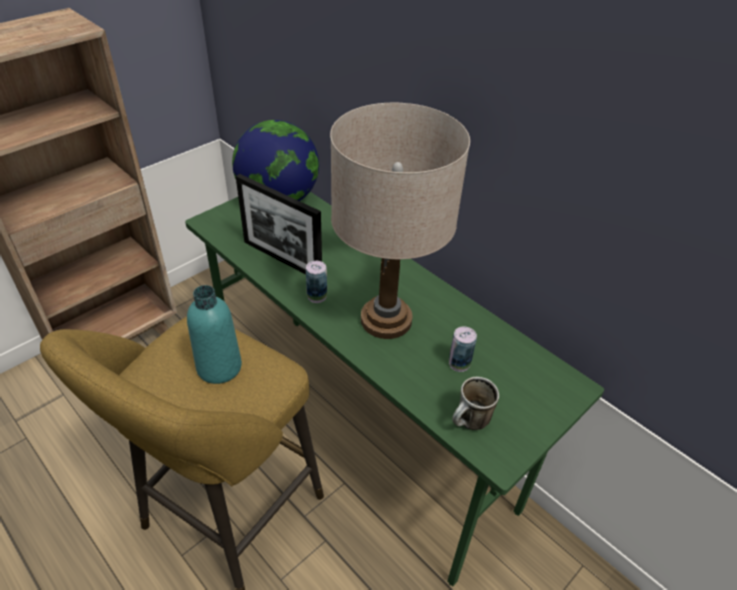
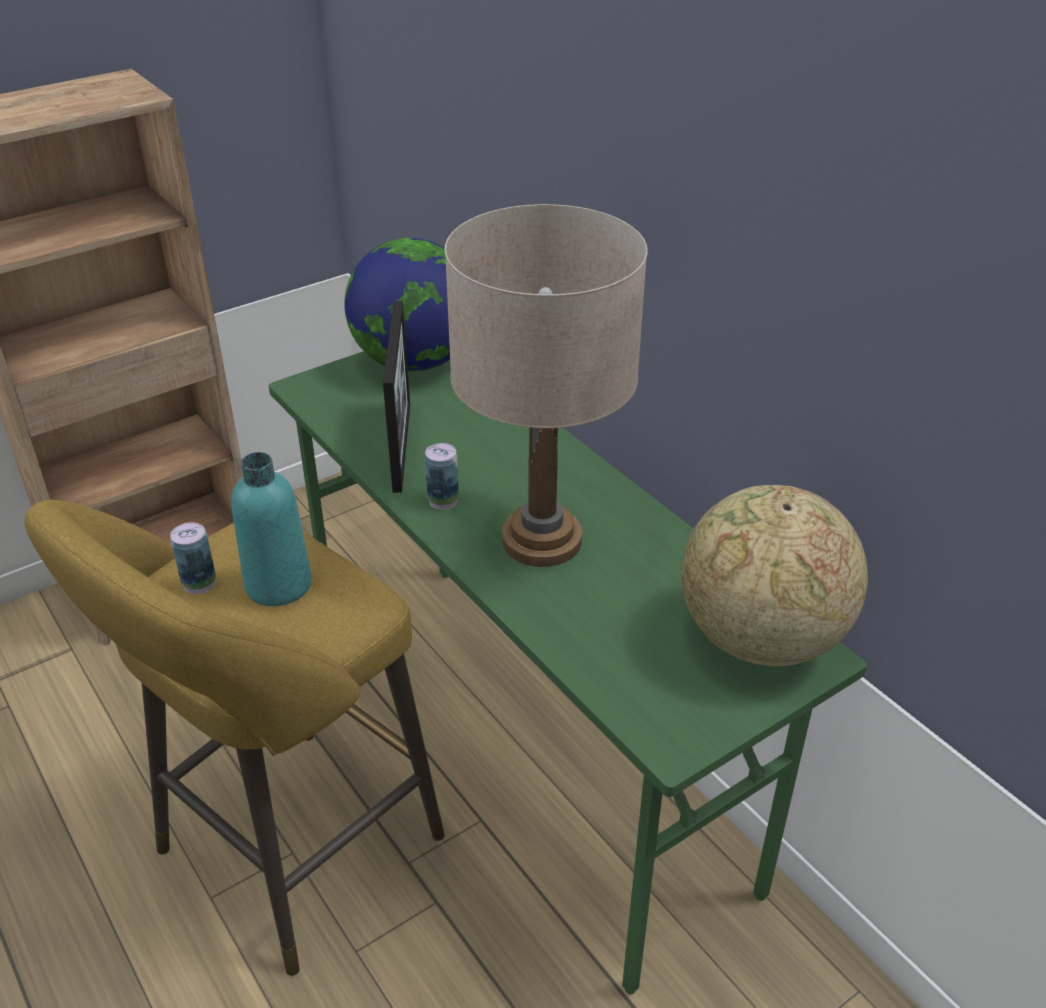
camera: 10 degrees right, 5 degrees down
picture frame [236,174,322,274] -> picture frame turned 135 degrees counterclockwise [383,301,410,493]
can [449,326,477,372] -> can moved to [170,522,216,594]
mug [452,377,499,430] -> none
none -> globe [681,485,868,666]

